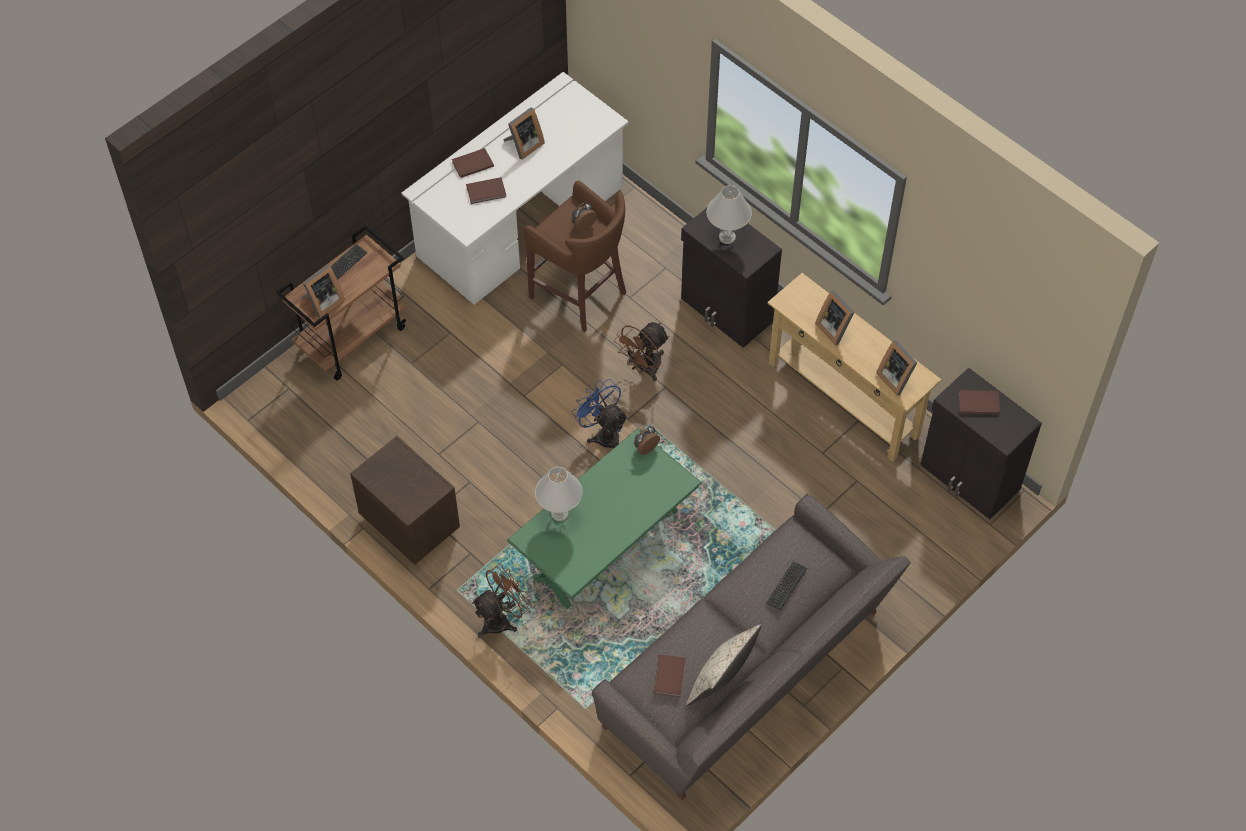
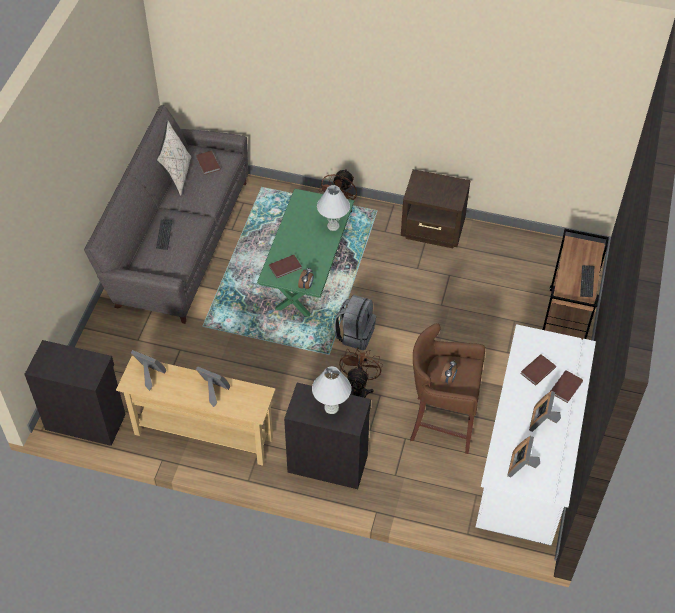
camera: 150 degrees right, 5 degrees down
picture frame [301,265,345,318] -> picture frame moved to [507,436,540,478]
blue fan [572,379,628,448] -> grey backpack [334,295,376,350]
brown book [959,390,1000,414] -> brown book moved to [269,255,302,278]

